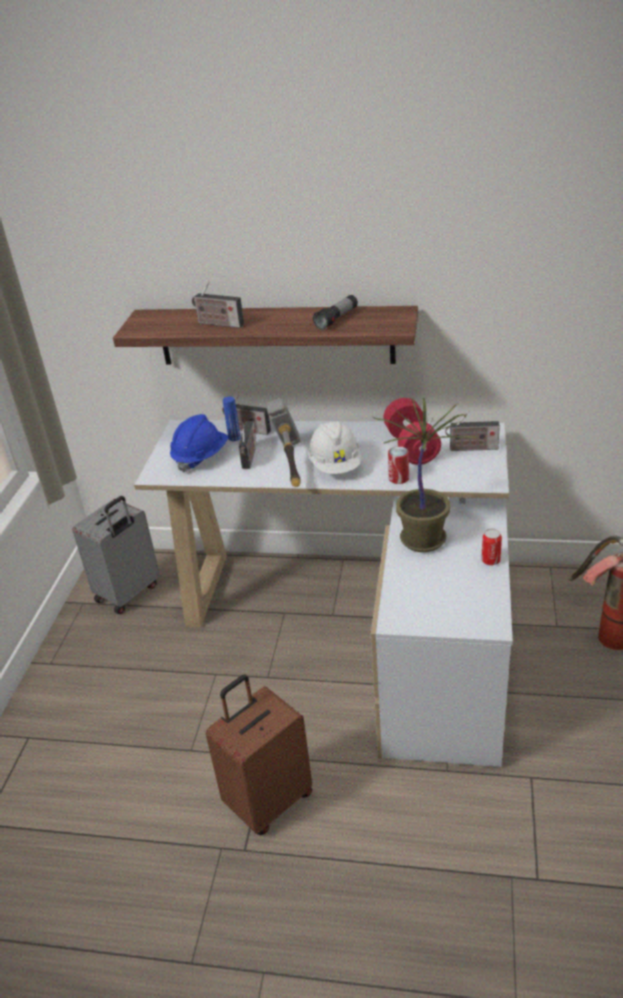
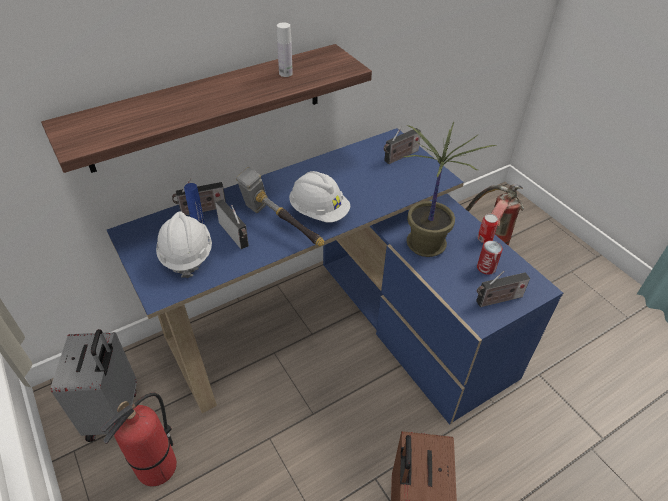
camera: 45 degrees left, 10 degrees up
white desk [134,420,513,767] -> blue desk [107,128,563,425]
blue hard hat [170,414,228,473] -> white hard hat [156,212,212,278]
radio [192,281,244,328] -> radio moved to [476,271,530,307]
flashlight [313,295,358,330] -> white bottle [277,22,293,77]
red dumbbell [383,398,441,465] -> none
can [388,446,409,484] -> can moved to [477,241,503,275]
none -> fire extinguisher [101,393,177,487]

